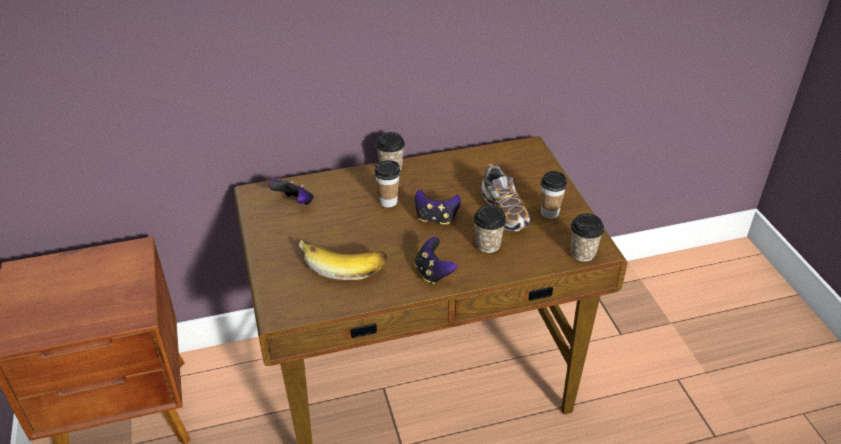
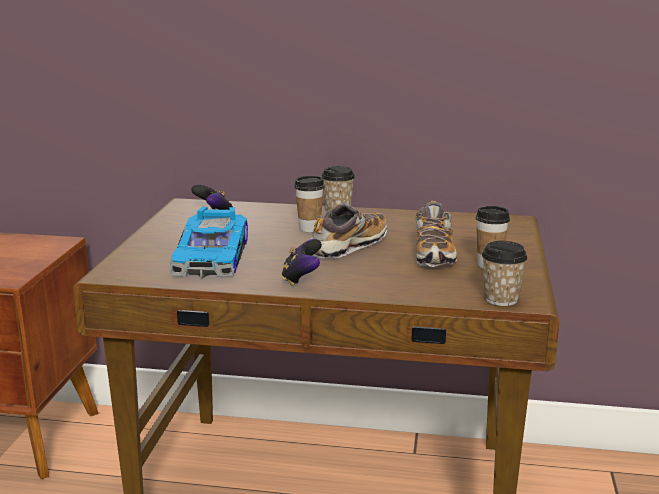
camera: 25 degrees right, 20 degrees down
banana [299,240,387,280] -> toy car [169,207,248,279]
game controller [415,190,461,225] -> shoe [311,203,387,259]
cup [474,205,506,253] -> none

